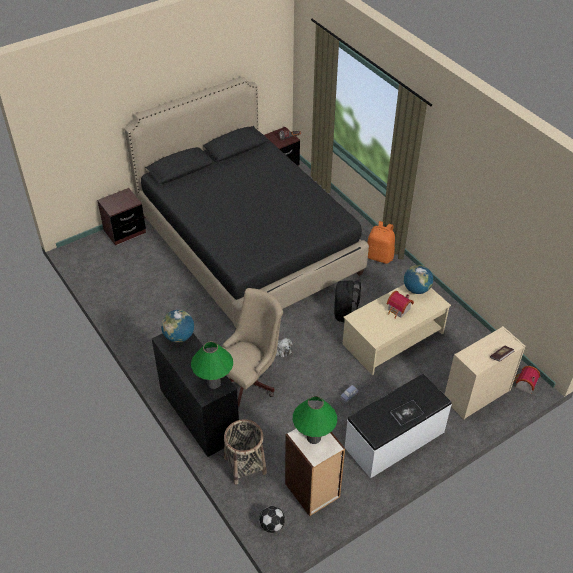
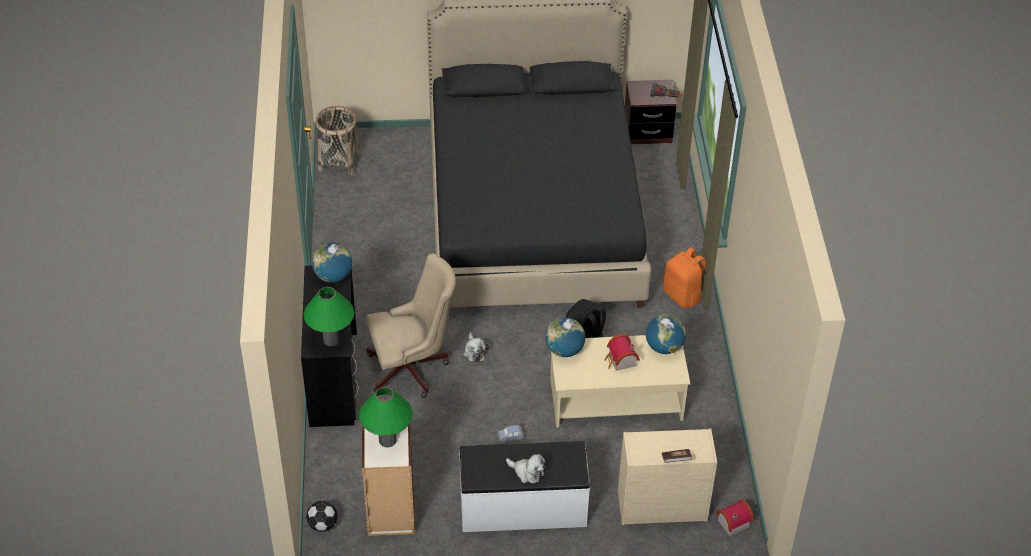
camera: 30 degrees right, 0 degrees up
brown nightstand [97,188,146,245] -> none
basket [224,420,267,485] -> basket moved to [316,106,361,175]
book [390,400,424,426] -> plush toy [506,454,545,483]
none -> globe [545,317,585,357]

